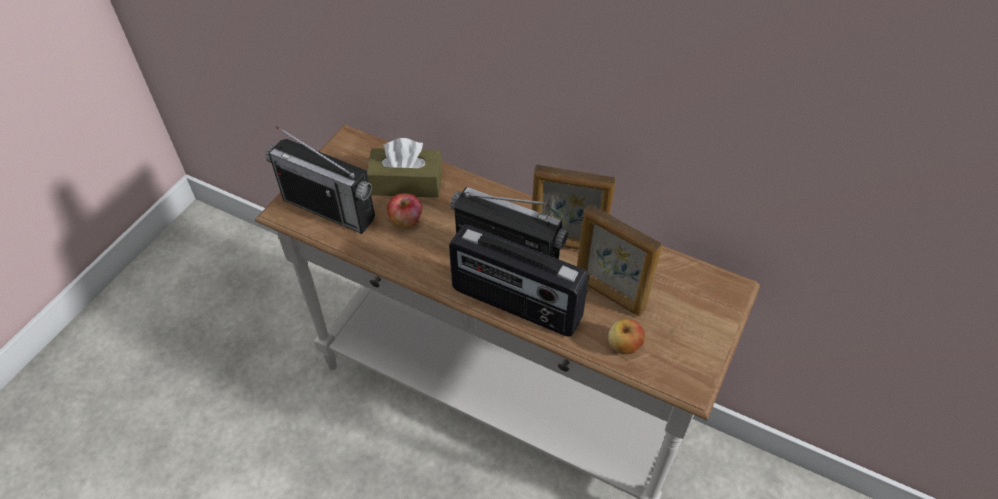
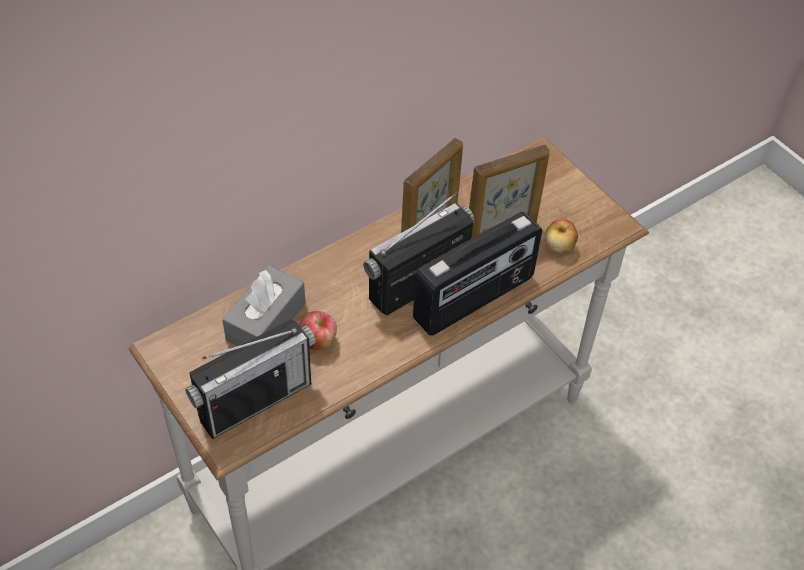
camera: 65 degrees left, 0 degrees up
brown tissue box [367,138,442,198] -> grey tissue box [222,265,305,346]

